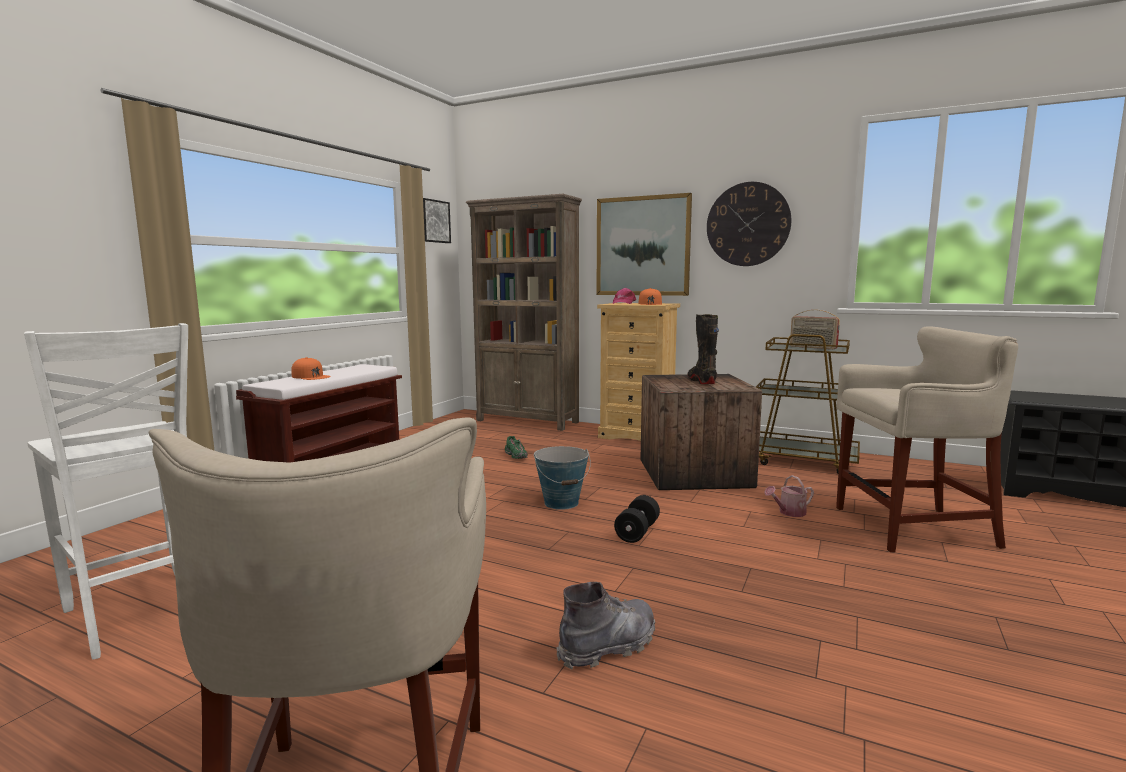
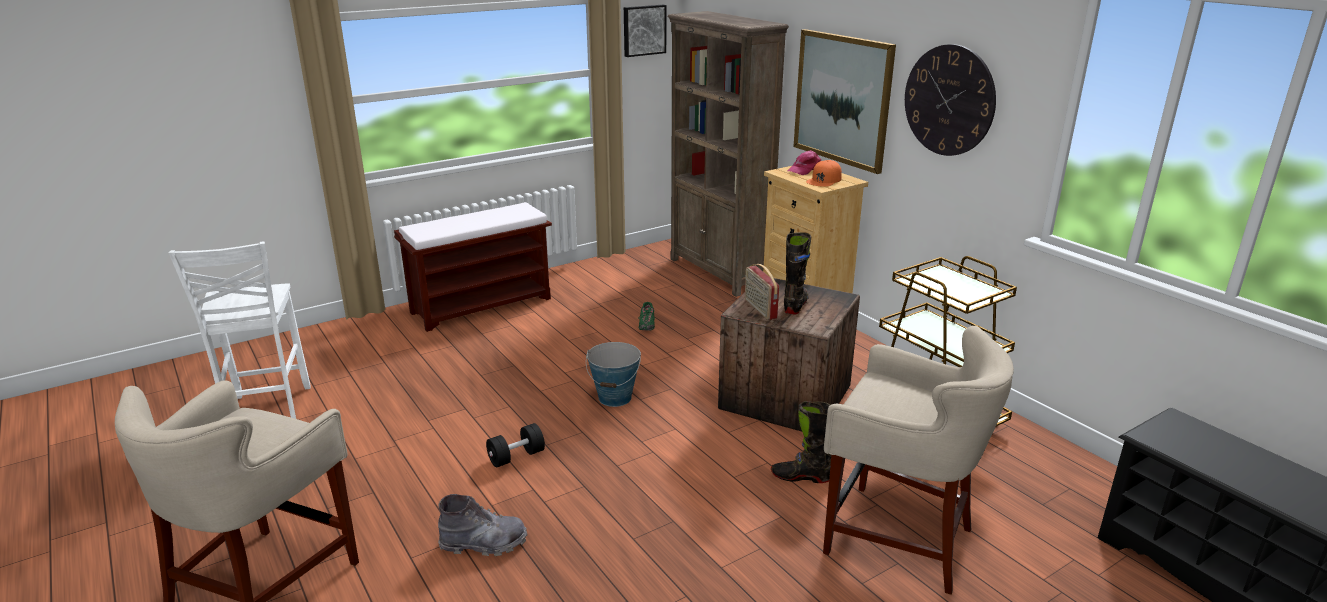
camera: 30 degrees right, 15 degrees up
orange cap [291,357,331,380] -> none
black dumbbell [614,495,660,543] -> black dumbbell moved to [486,423,545,468]
watering can [764,475,814,517] -> black boot [771,401,831,483]
radio [790,310,840,349] -> radio moved to [745,264,779,320]

